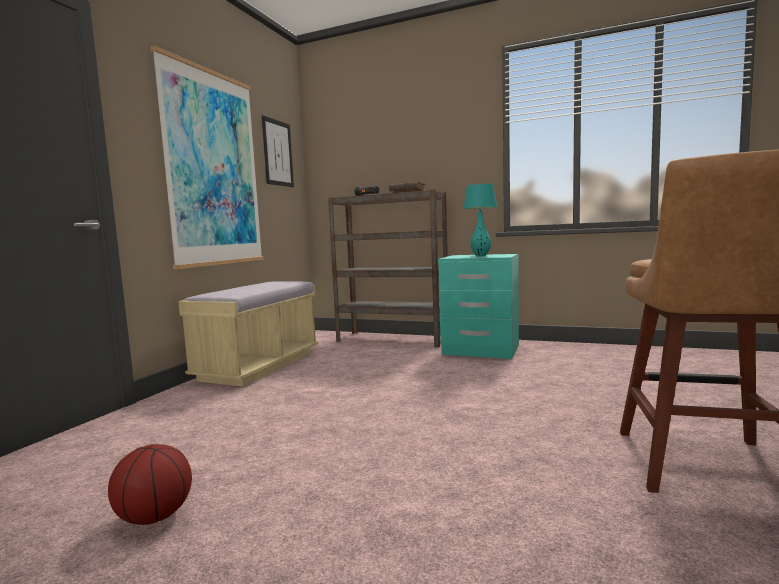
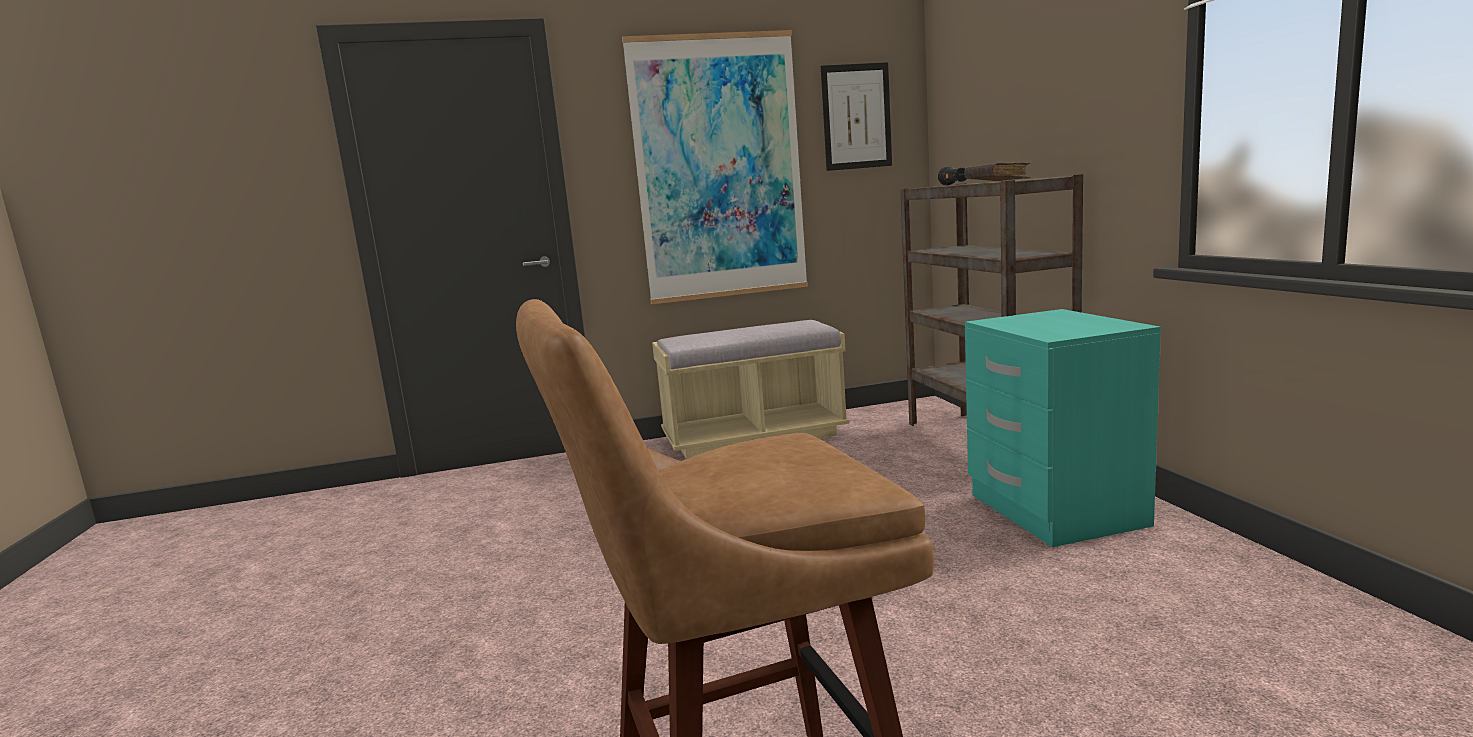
camera: 55 degrees right, 5 degrees up
basketball [108,444,192,525] -> none
turquoise table lamp [463,184,497,256] -> none

